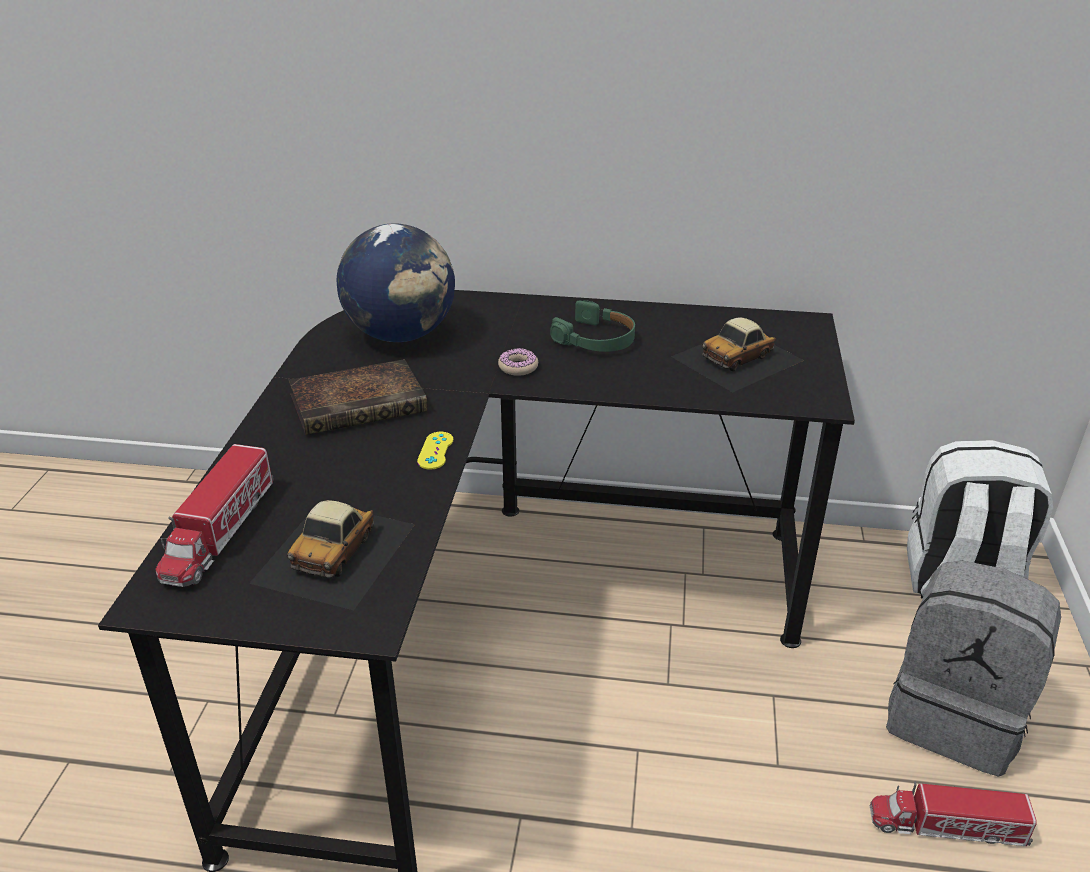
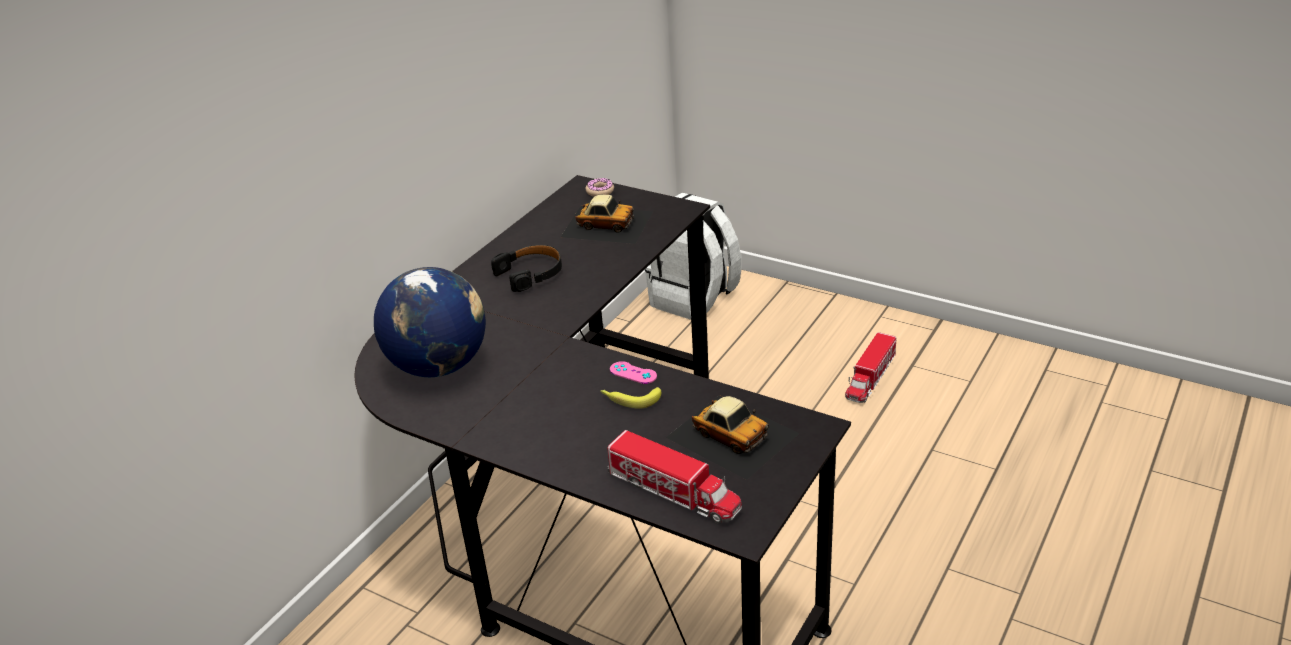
camera: 65 degrees left, 0 degrees up
book [289,359,427,435] -> none
yellow game controller [417,432,453,470] -> pink game controller [610,361,657,384]
donut [498,348,538,376] -> donut moved to [585,178,614,197]
green headphones [550,300,635,352] -> black headphones [491,244,562,292]
toy car [671,317,804,392] -> toy car turned 60 degrees counterclockwise [561,194,653,244]
grey backpack [886,560,1061,777] -> none
none -> banana [600,387,661,409]

